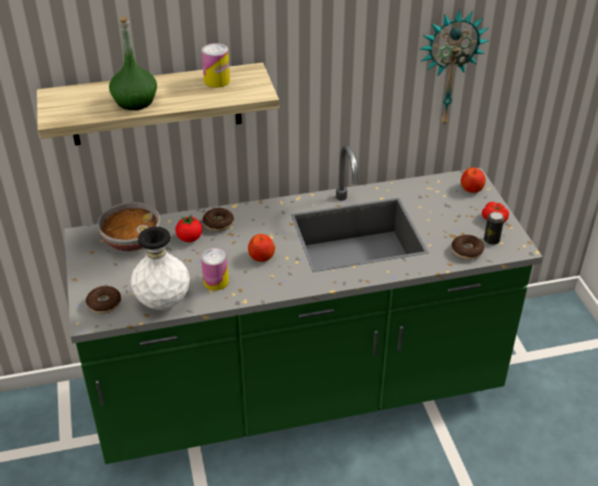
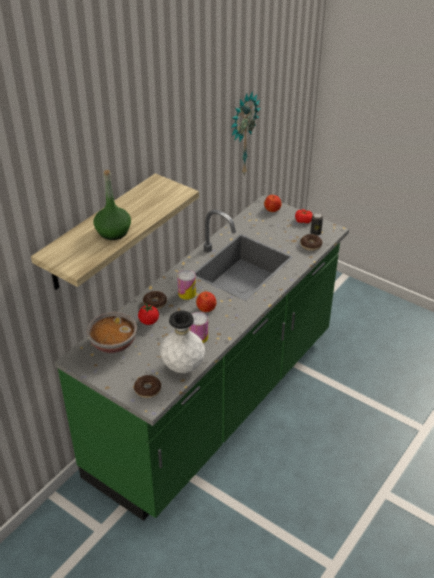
camera: 40 degrees left, 0 degrees up
can [202,43,230,88] -> can moved to [177,270,196,300]

